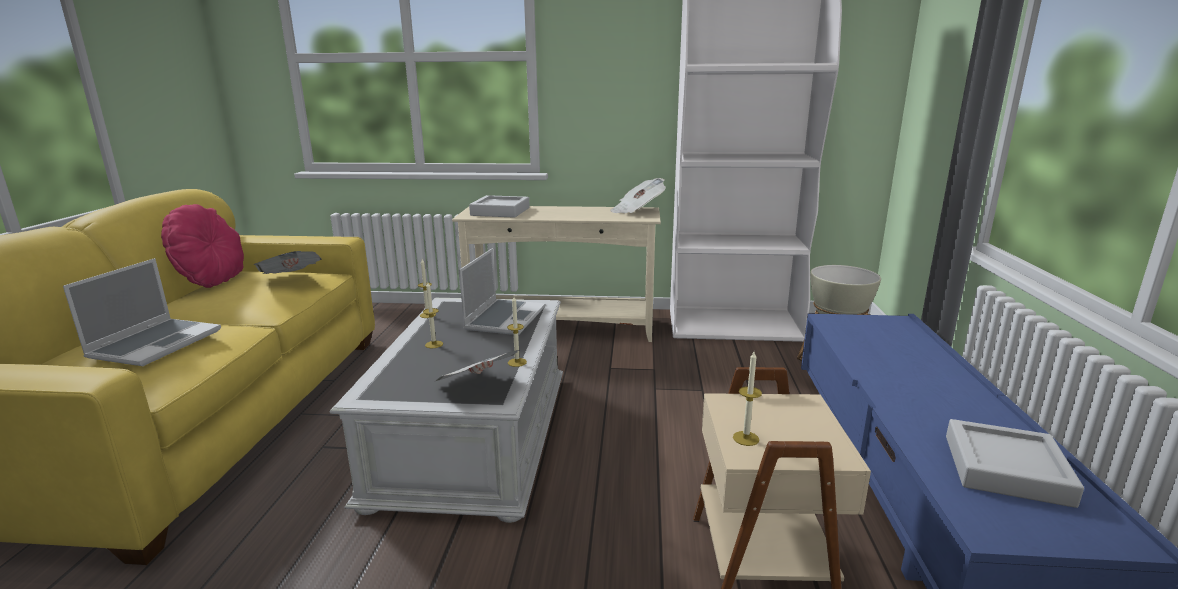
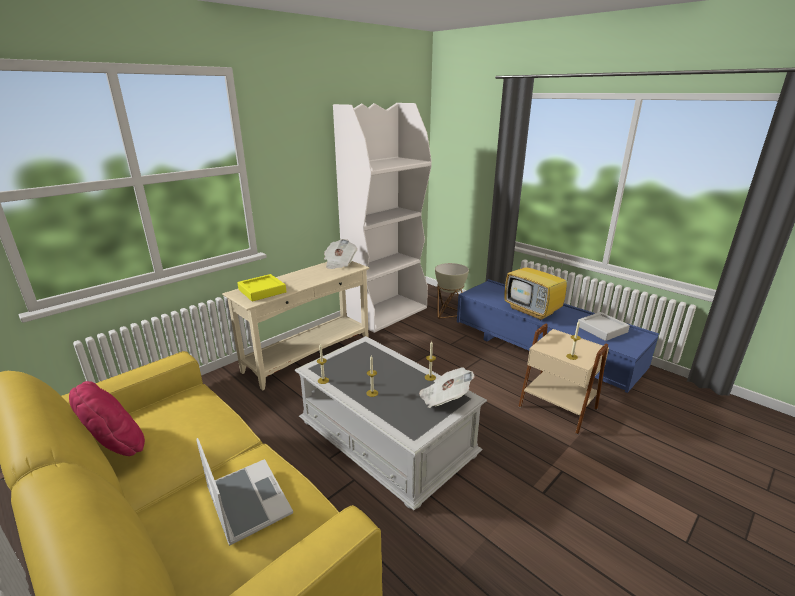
camera: 50 degrees left, 5 degrees up
newspaper [254,251,322,274] -> none
laptop [459,248,545,335] -> none
grey tray [469,195,530,218] -> yellow tray [237,274,287,301]
none -> television [504,254,567,321]

